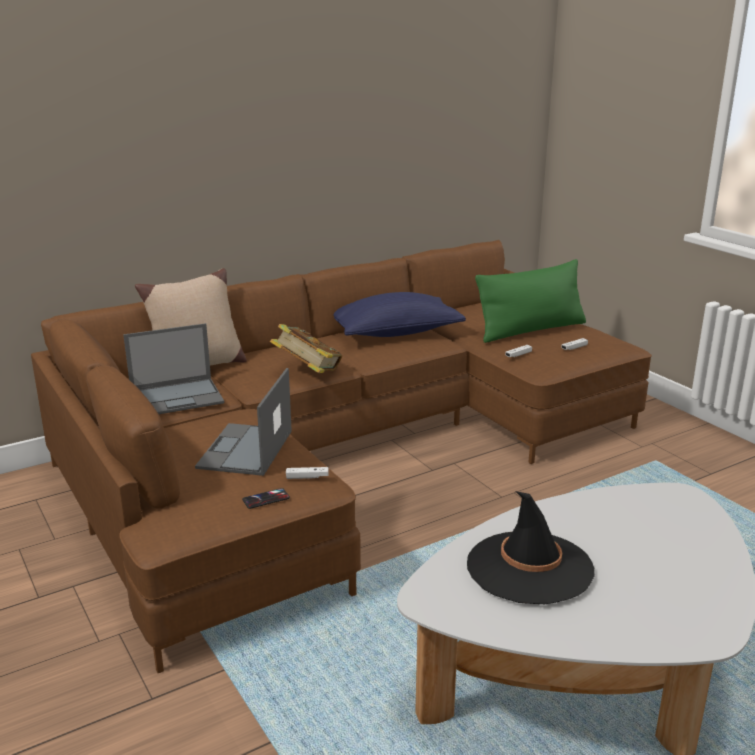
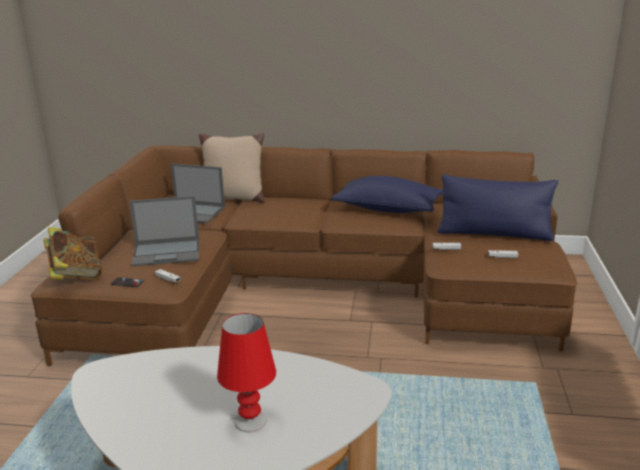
camera: 40 degrees right, 0 degrees up
laptop [195,368,292,476] -> laptop turned 150 degrees counterclockwise [129,196,199,266]
book [270,324,342,373] -> book moved to [44,227,103,280]
black hat [467,491,595,604] -> none
green pillow [475,259,586,343] -> blue pillow [438,174,558,241]
none -> red table lamp [217,313,276,432]

